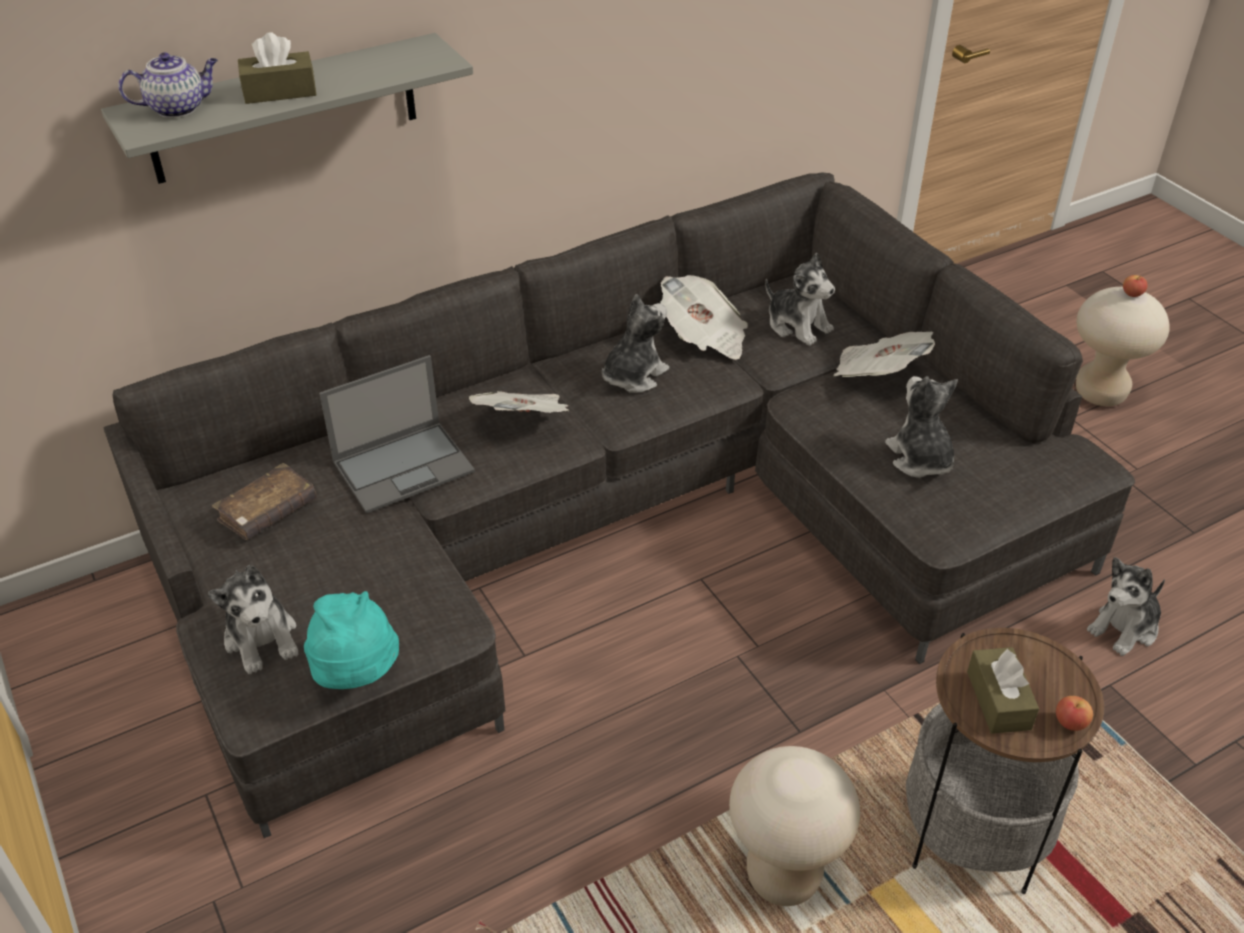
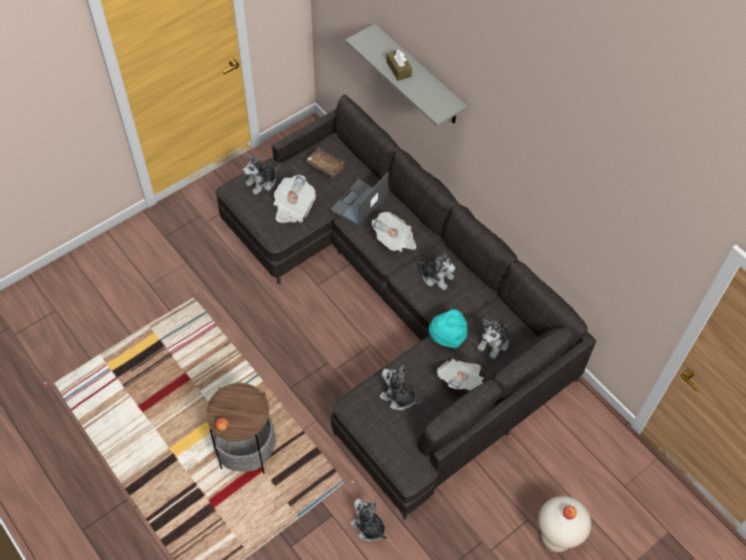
camera: 80 degrees right, 15 degrees up
teapot [118,52,218,118] -> none
turquoise hat [304,591,399,689] -> turquoise hat moved to [429,309,467,348]
laptop [319,355,475,514] -> laptop turned 75 degrees clockwise [330,172,389,228]
newspaper [660,275,748,360] -> newspaper moved to [273,175,316,223]
beige stool [729,746,860,906] -> none
plush toy [885,376,958,478] -> plush toy turned 120 degrees counterclockwise [379,365,421,410]
brown tissue box [967,647,1039,734] -> none

